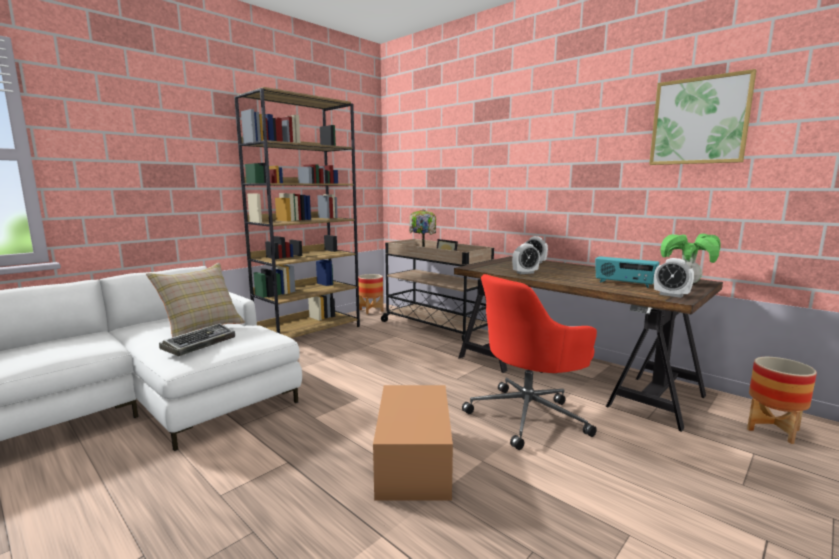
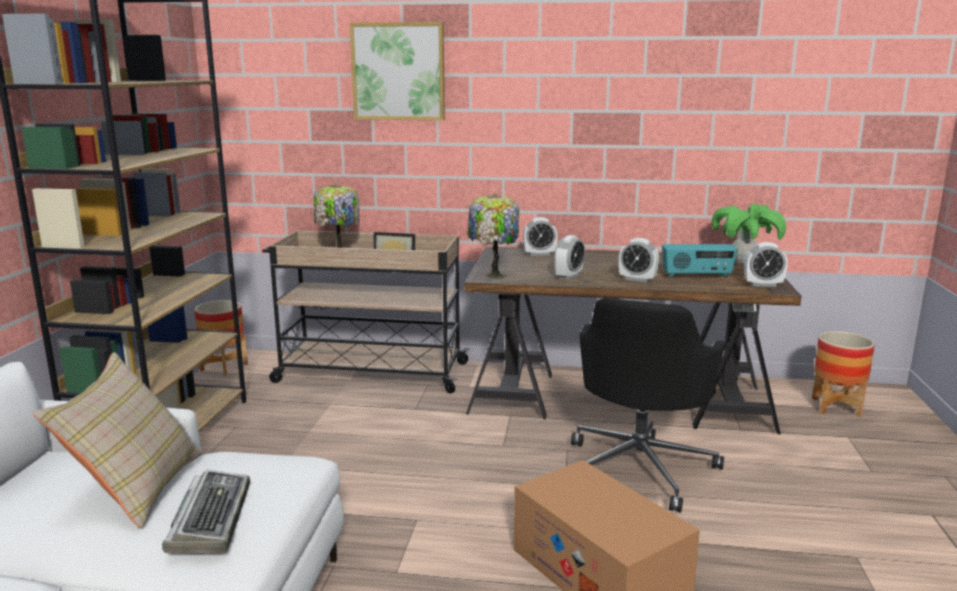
camera: 35 degrees left, 5 degrees up
red office chair [462,274,597,450] -> black office chair [571,297,727,513]
picture [649,69,757,165] -> picture moved to [349,22,445,120]
none -> table lamp [467,194,519,279]
none -> alarm clock [619,238,659,283]

